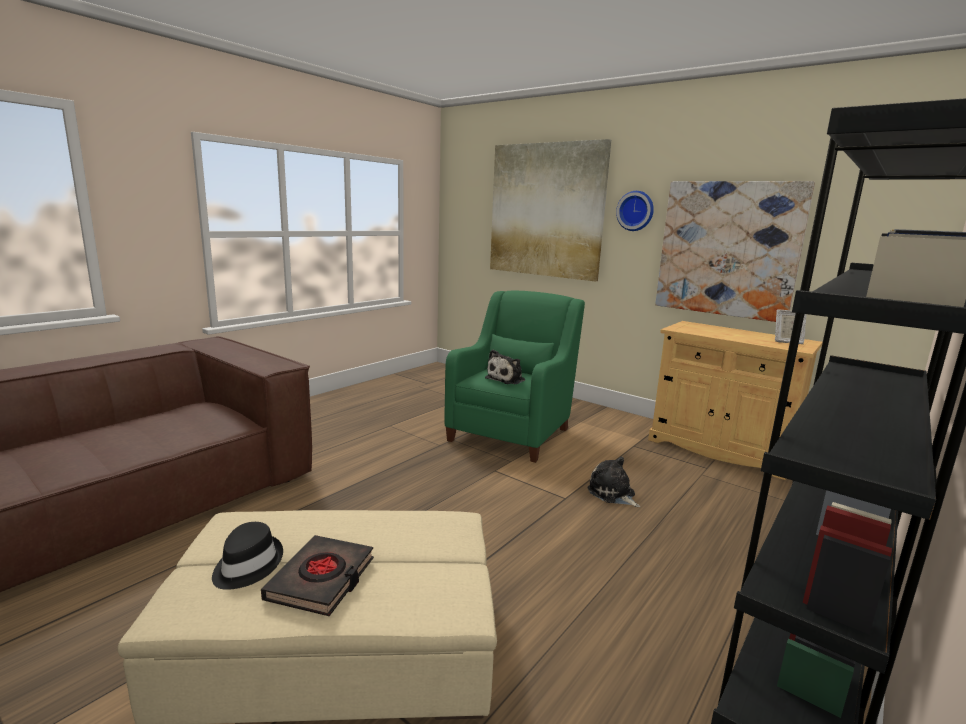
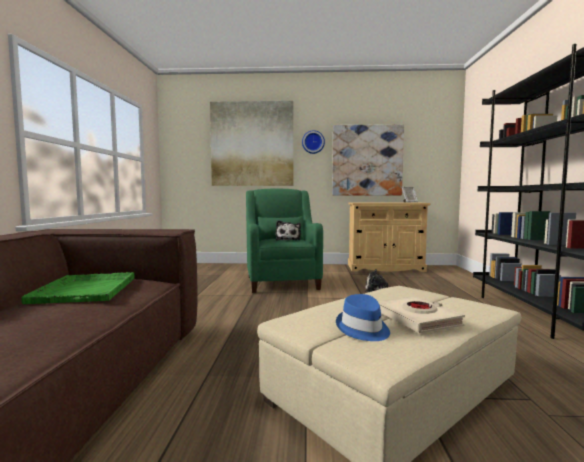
camera: 35 degrees left, 10 degrees down
black hat [212,522,283,590] -> blue hat [336,294,390,341]
black book [261,535,374,616] -> beige book [378,296,465,333]
none -> green tray [21,272,135,304]

